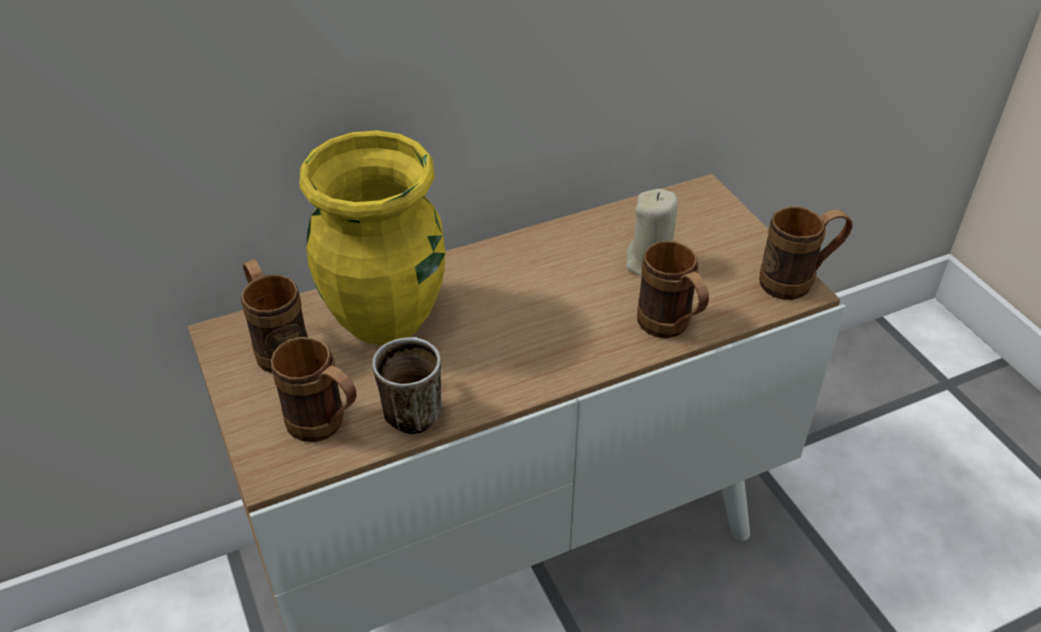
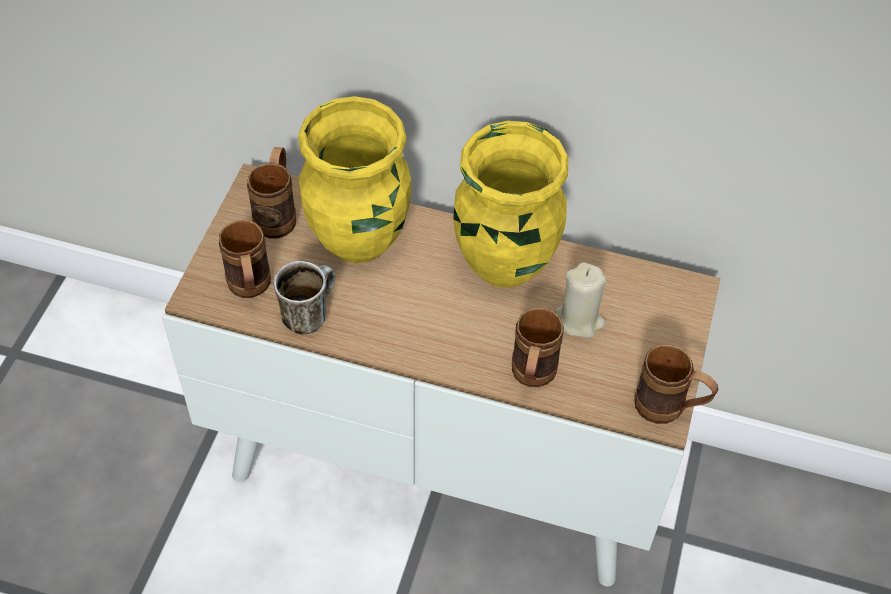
camera: 40 degrees right, 10 degrees up
none -> yellow vase [453,121,568,288]

